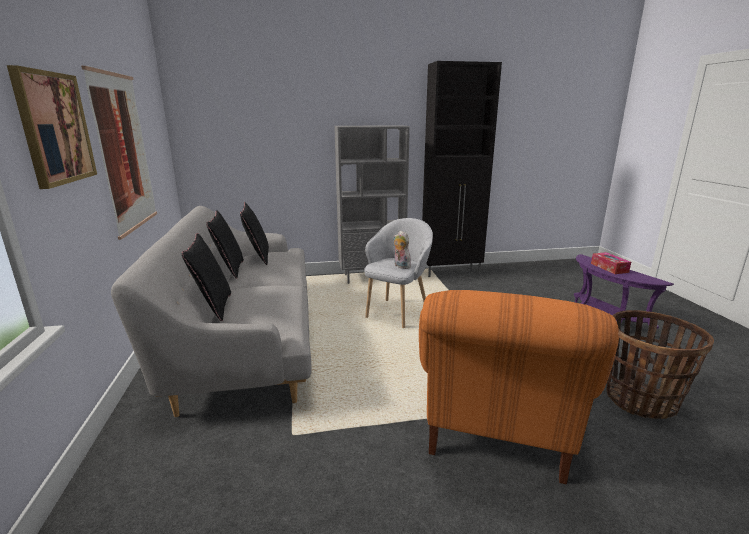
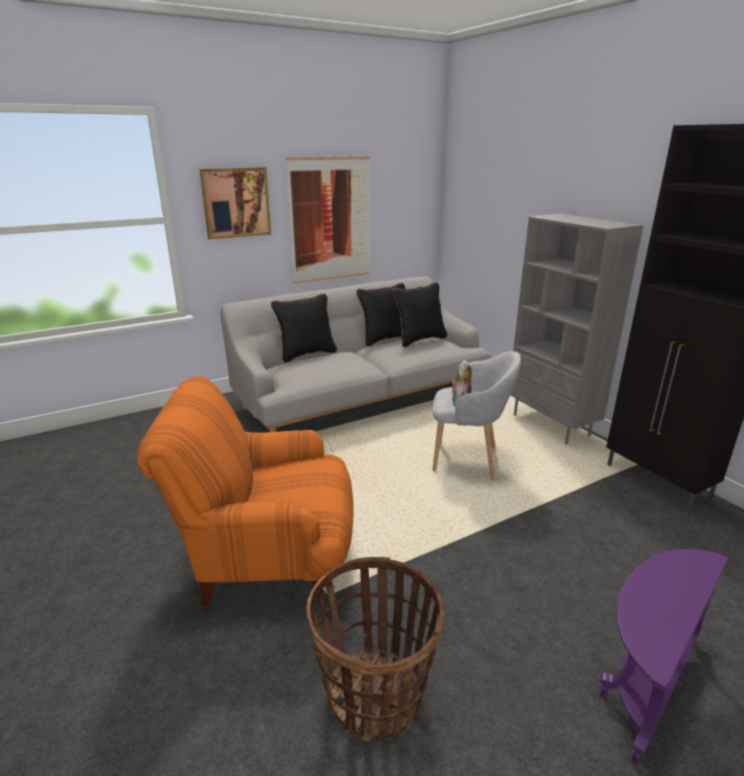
camera: 70 degrees right, 5 degrees up
tissue box [591,252,631,274] -> none

